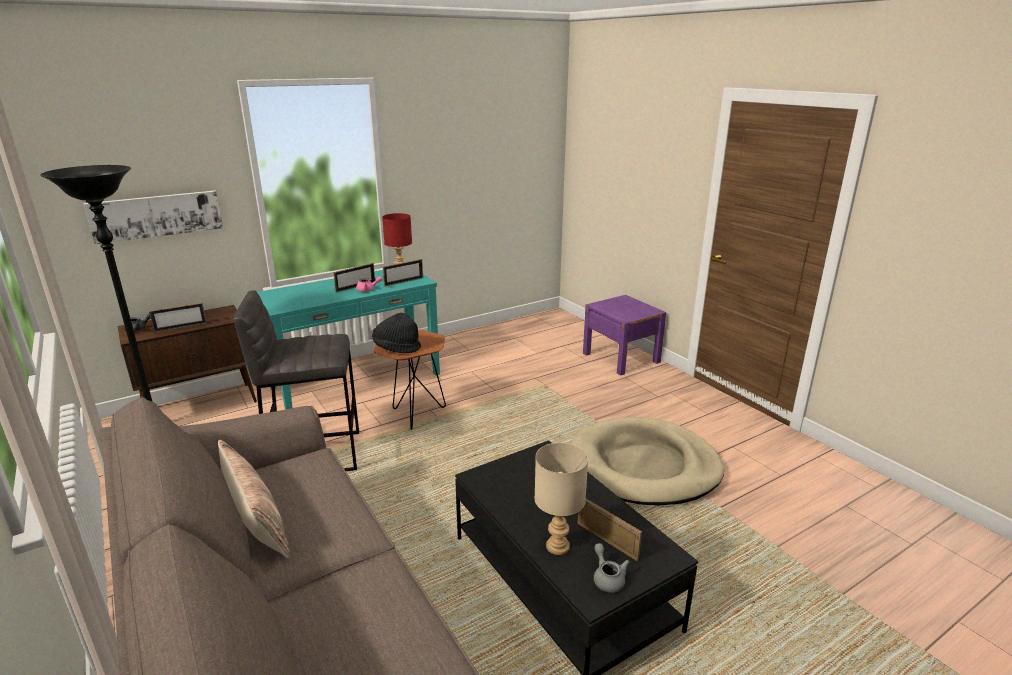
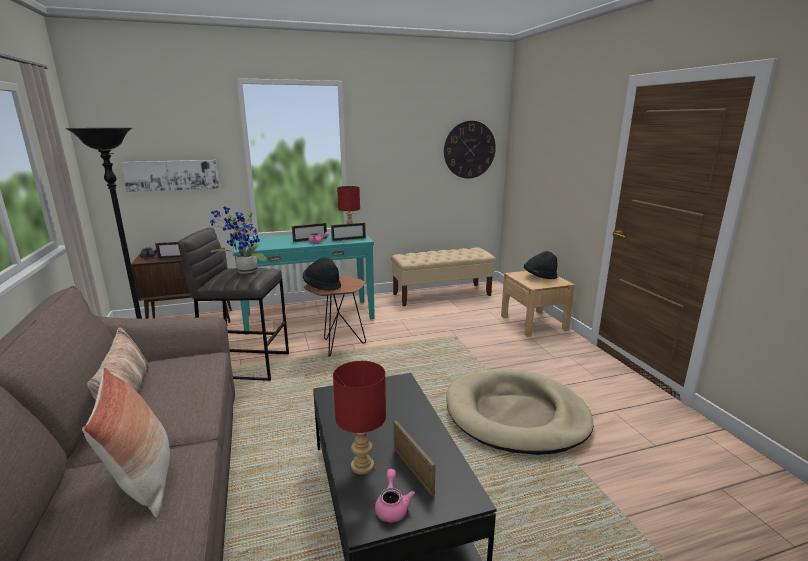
camera: 15 degrees right, 5 degrees down
beige table lamp [535,443,588,555] -> red table lamp [333,361,386,475]
purple nightstand [583,295,666,376] -> beige nightstand [501,271,575,337]
grey teapot [594,543,629,592] -> pink teapot [375,469,415,522]
none -> pillow [82,368,170,518]
none -> potted plant [210,206,267,274]
none -> beige bench [391,248,496,306]
none -> wall clock [444,121,496,179]
none -> black hat [524,251,558,279]

